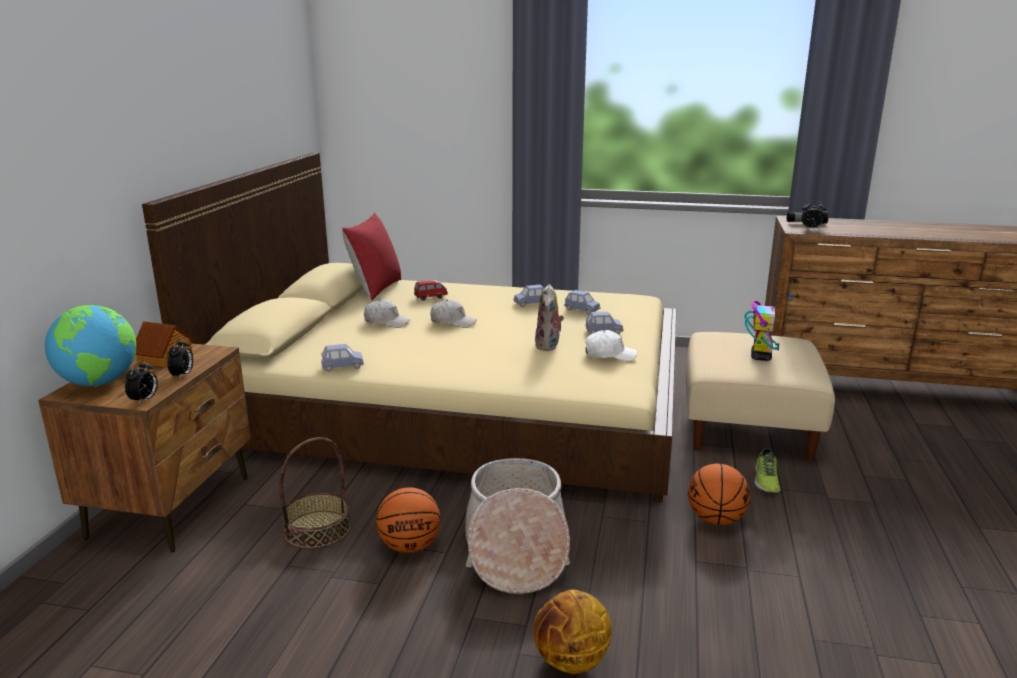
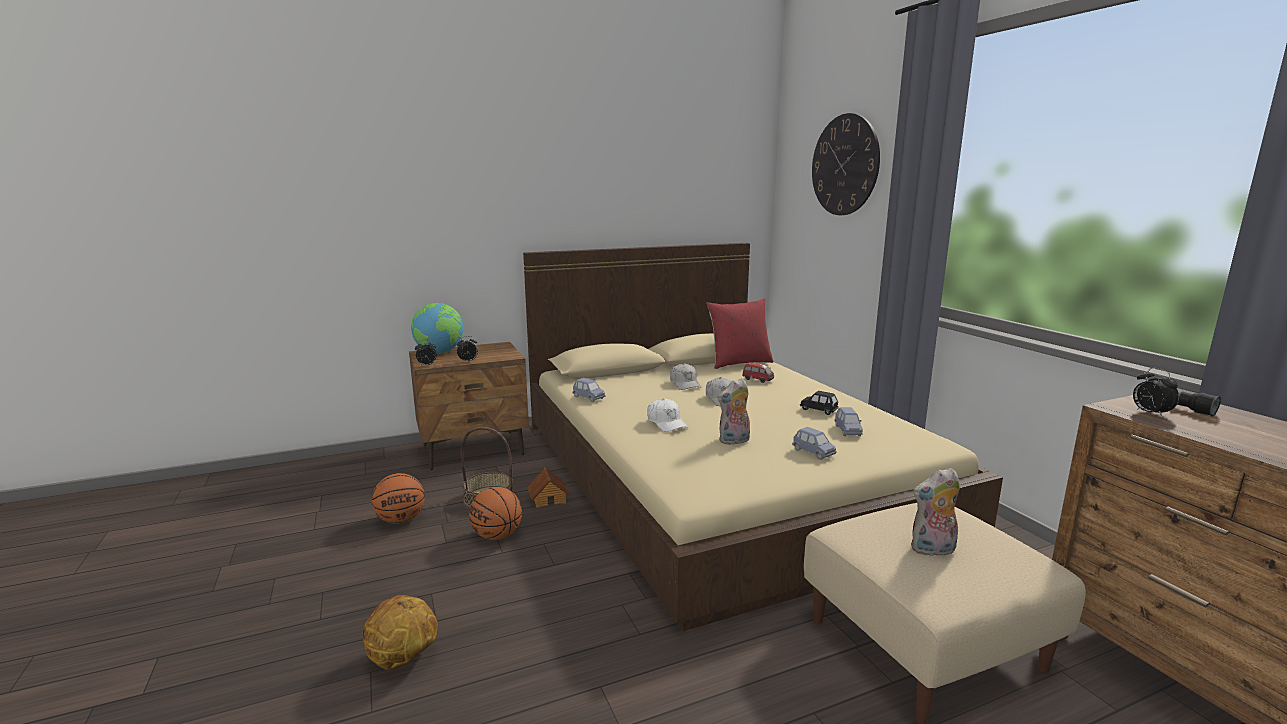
camera: 55 degrees right, 5 degrees down
toy house [136,321,194,367] -> toy house moved to [527,468,569,508]
basket [465,458,570,594] -> none
blue toy car [513,285,544,307] -> black toy car [800,391,839,415]
white cap [585,330,637,361] -> white cap moved to [647,399,688,432]
basketball [688,464,750,525] -> basketball moved to [372,473,425,524]
toy robot [745,293,792,361] -> plush toy [911,468,960,558]
shoe [754,447,781,493] -> none
none -> wall clock [812,113,880,215]

